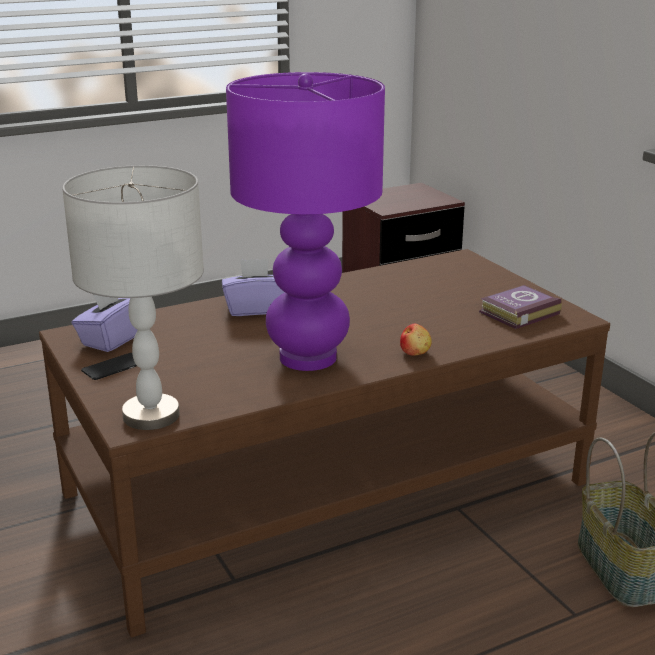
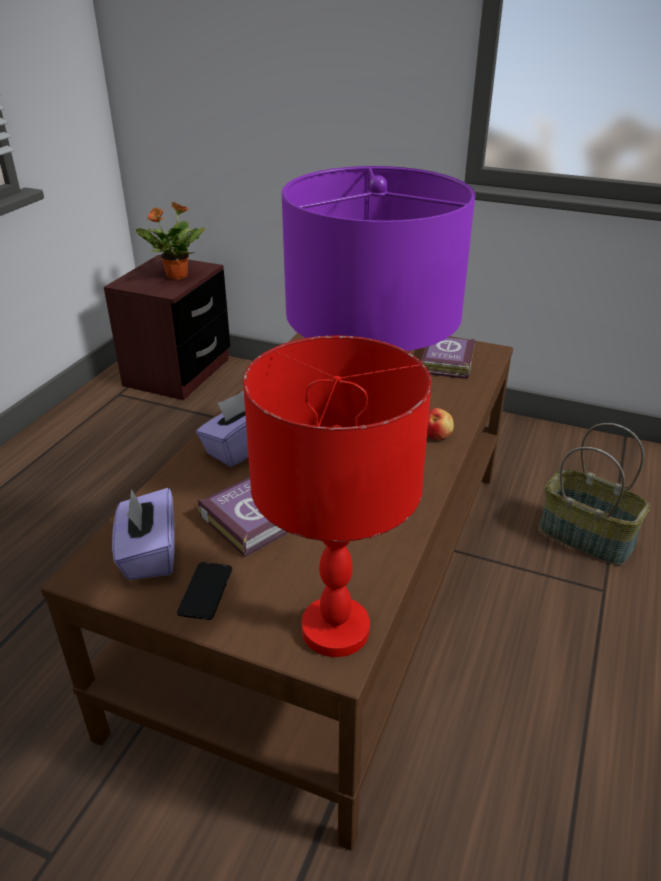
camera: 40 degrees left, 10 degrees up
grey table lamp [62,165,204,430] -> red table lamp [243,336,432,657]
none -> potted plant [136,201,205,280]
none -> book [198,477,289,557]

